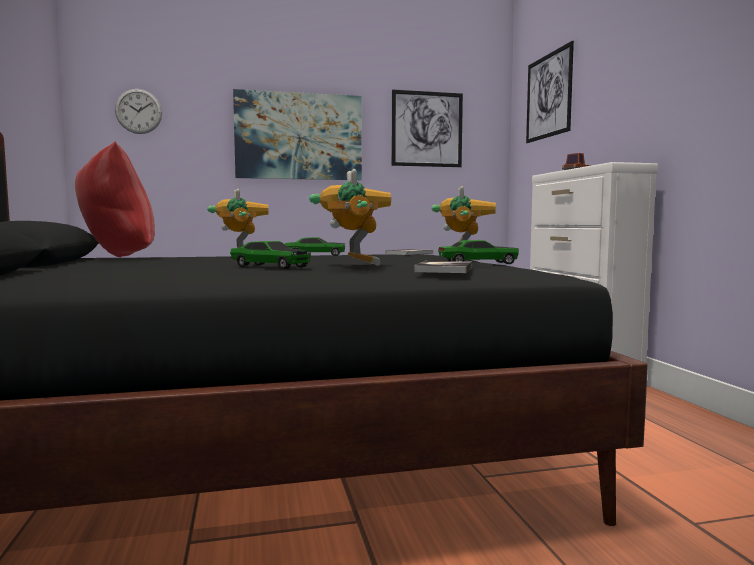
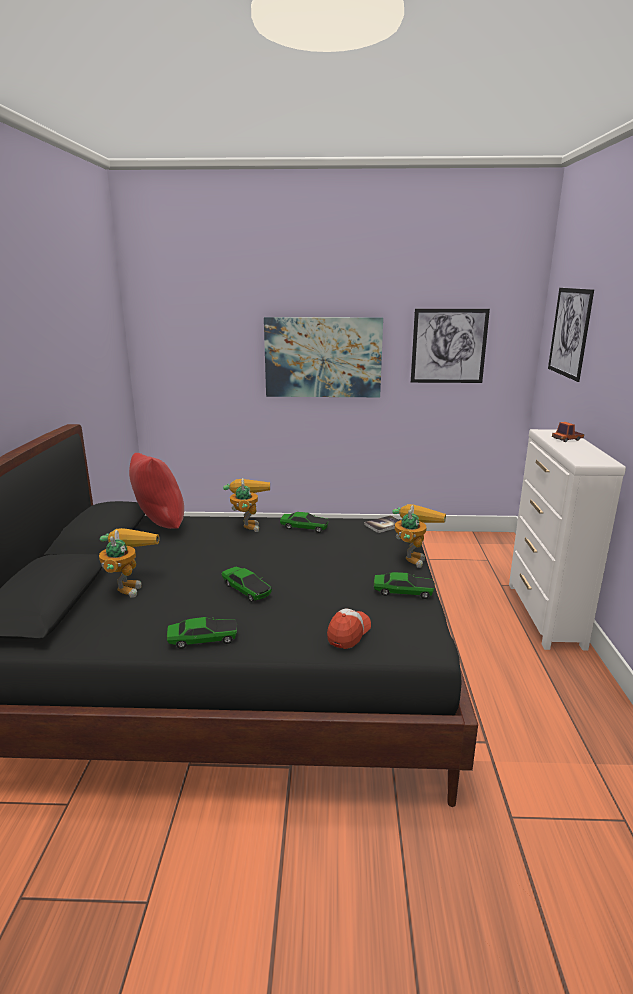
camera: 15 degrees right, 15 degrees up
wall clock [115,89,162,134] -> none
toy robot [309,169,391,266] -> toy robot moved to [99,528,159,598]
book [414,261,472,273] -> cap [327,608,371,649]
none -> toy car [167,617,237,649]

